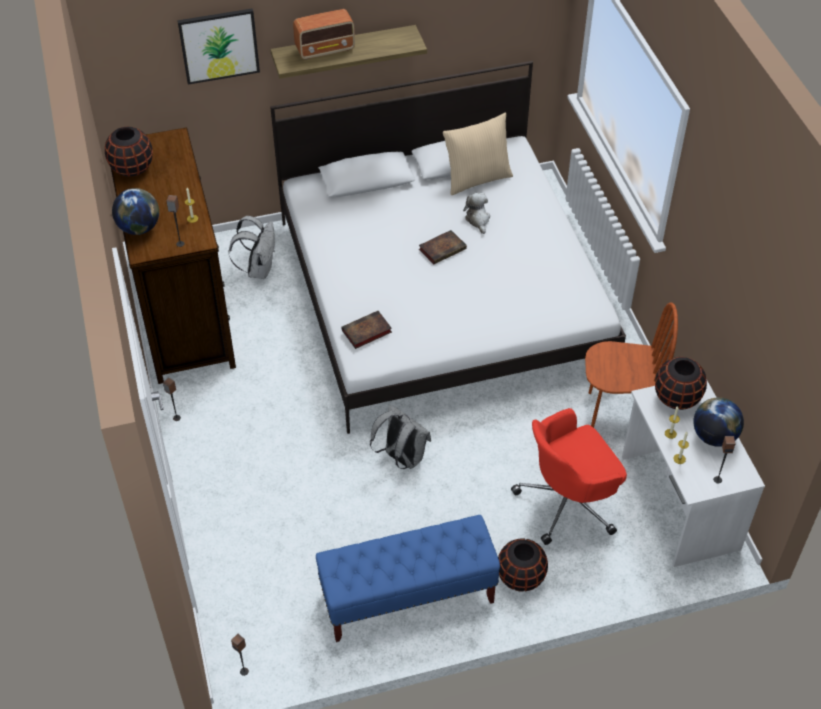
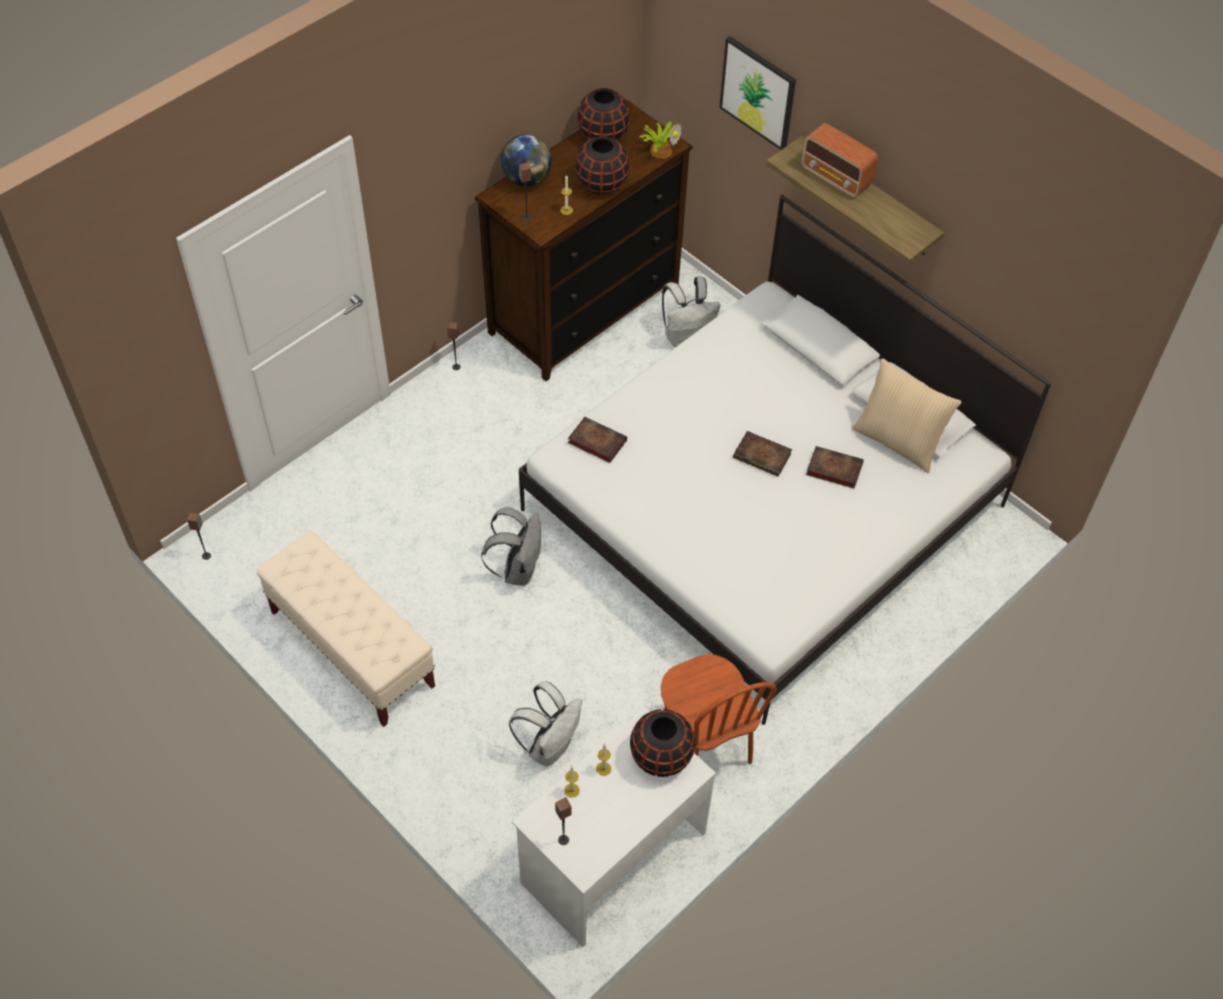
camera: 60 degrees right, 5 degrees up
blue bench [316,515,500,642] -> beige bench [257,531,435,727]
plush toy [463,193,490,234] -> book [806,446,864,488]
black vase [498,538,548,592] -> black vase moved to [575,136,629,194]
red office chair [511,408,627,545] -> white backpack [509,682,582,766]
globe [693,397,744,447] -> none
none -> potted plant [639,121,682,159]

